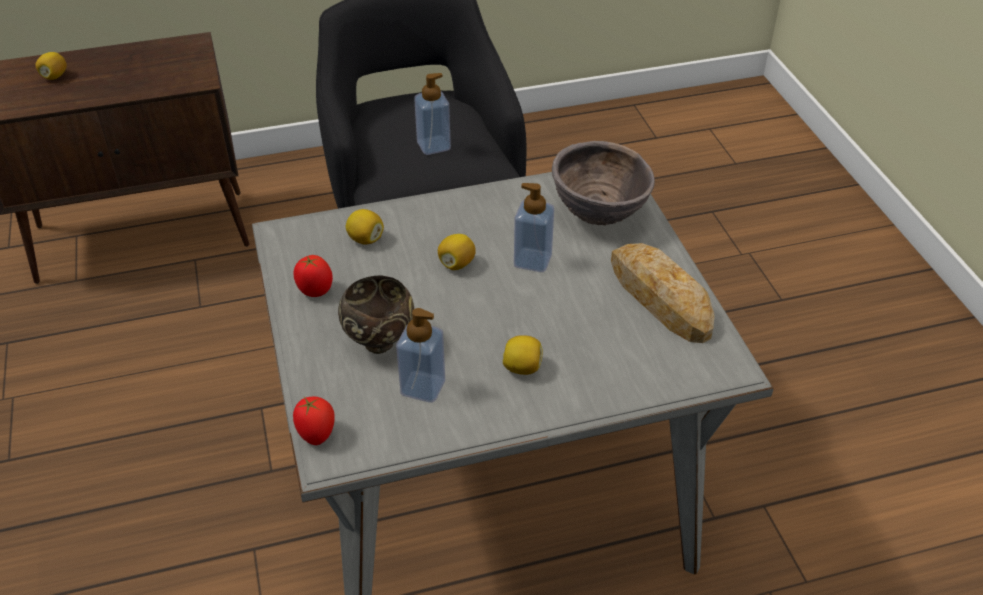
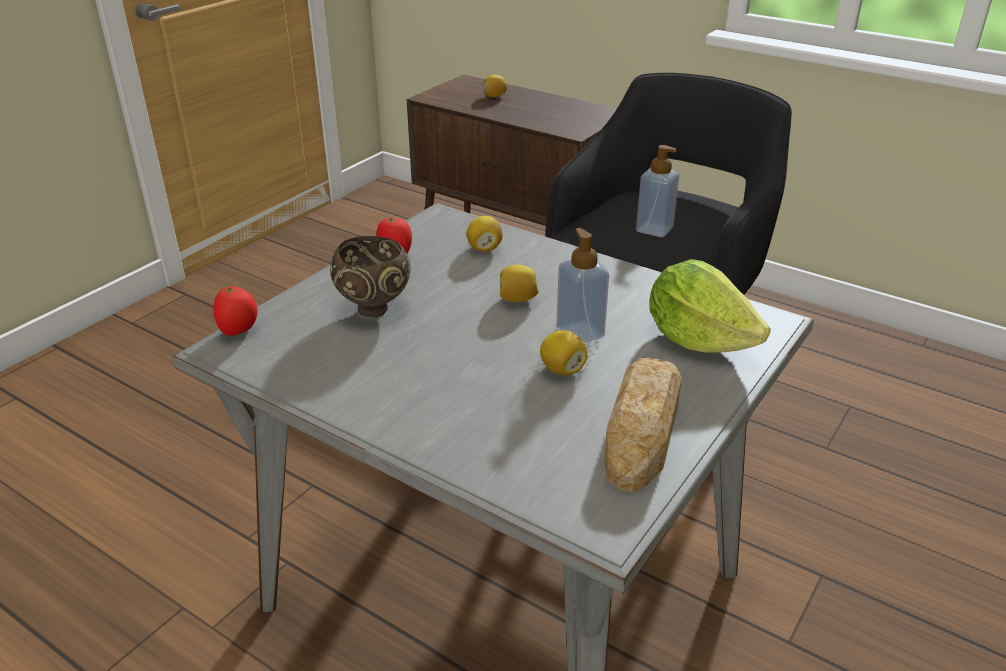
camera: 50 degrees right, 10 degrees down
soap dispenser [396,308,445,403] -> none
lemon [503,335,543,375] -> lemon moved to [540,330,588,375]
brown bowl [552,141,655,226] -> lettuce [649,259,771,353]

